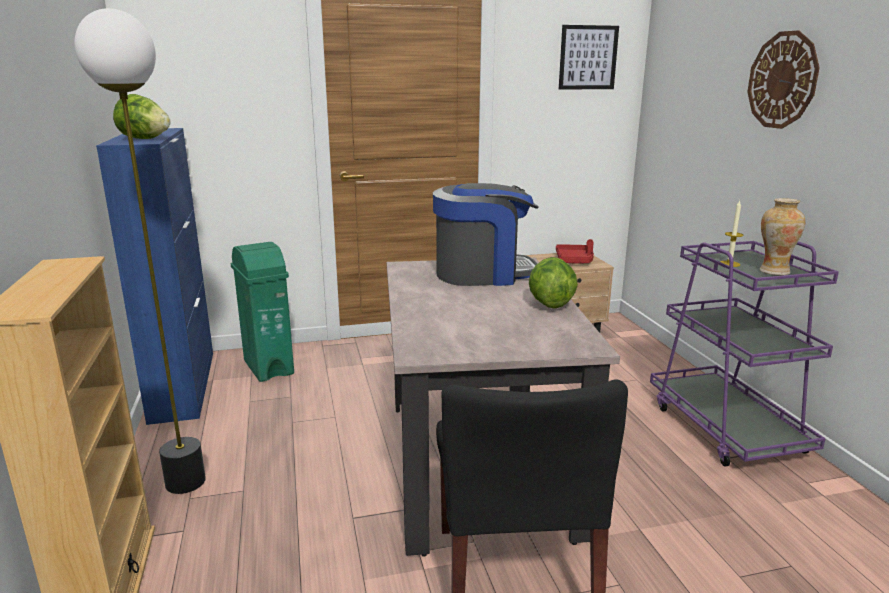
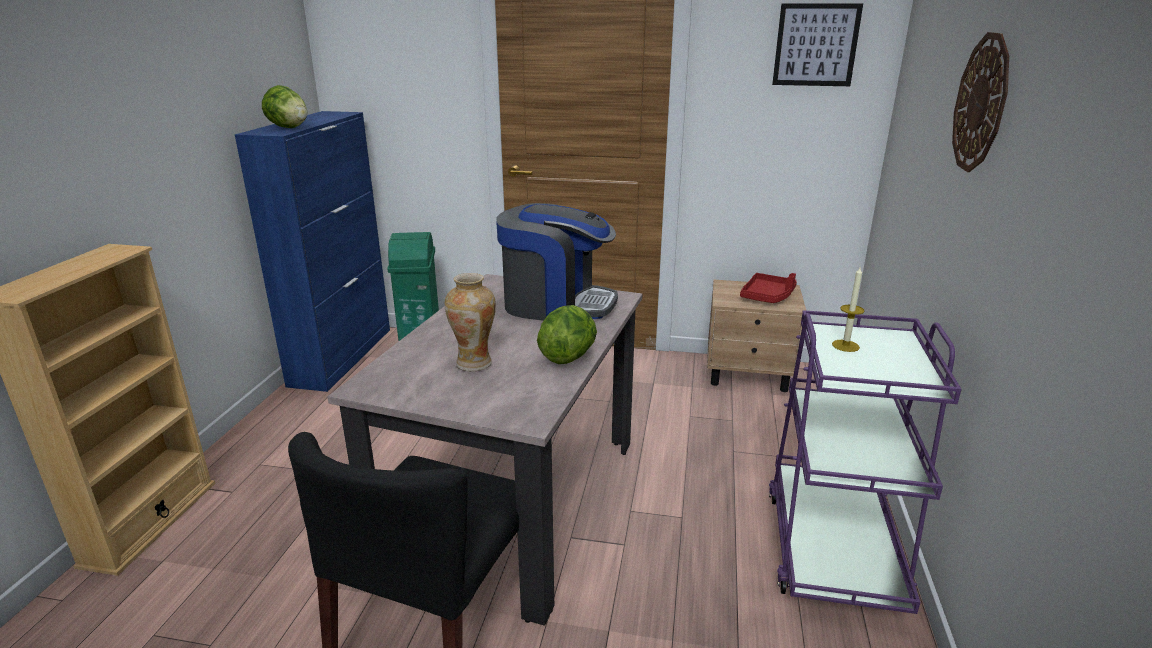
camera: 25 degrees right, 5 degrees up
floor lamp [75,8,206,494] -> none
vase [760,198,806,275] -> vase moved to [445,273,496,371]

